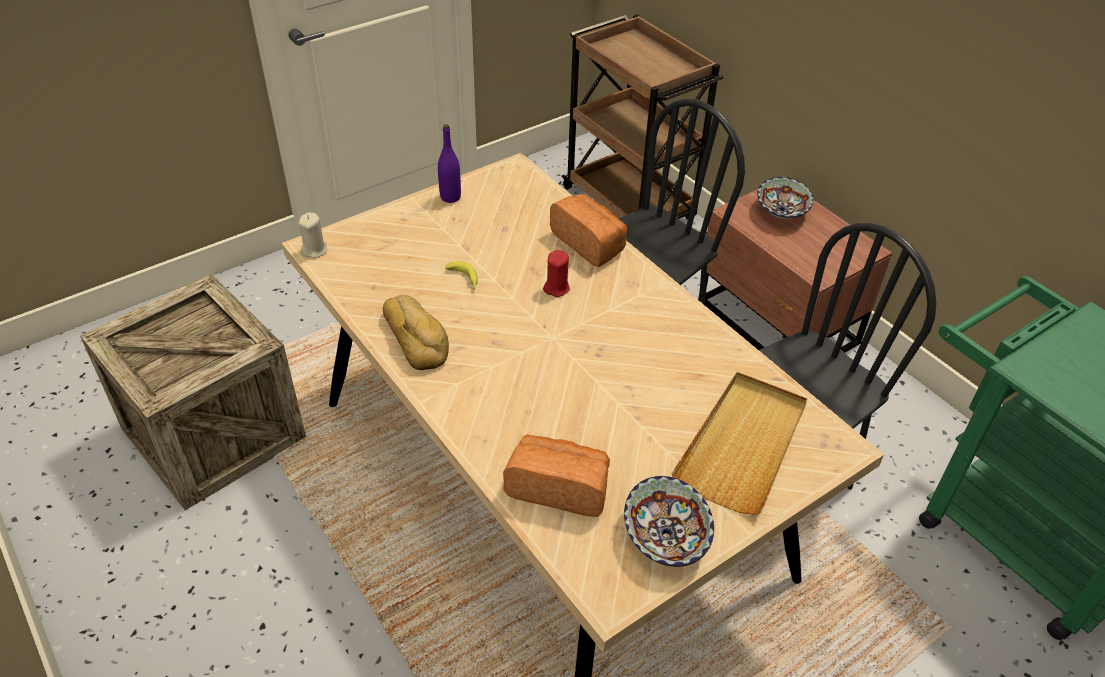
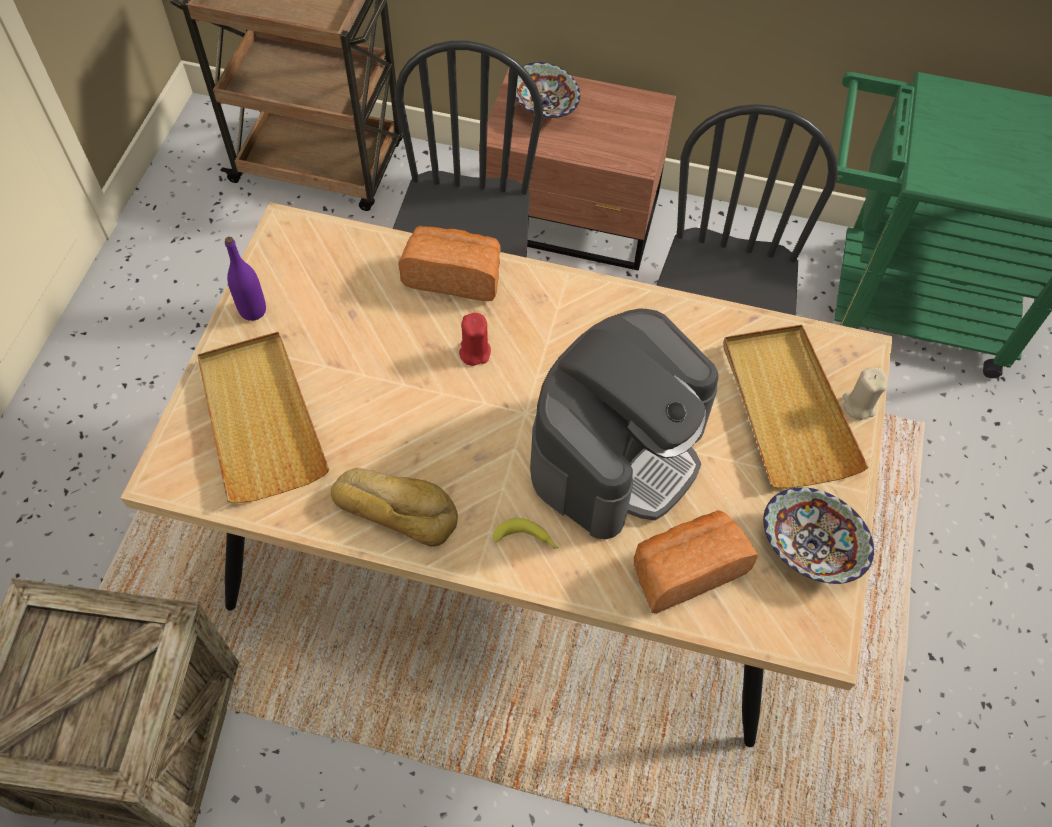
camera: 40 degrees left, 15 degrees up
beige candle [298,212,327,259] -> beige candle moved to [843,367,887,420]
banana [445,261,478,289] -> banana moved to [493,518,559,549]
none -> beige tray [198,332,329,503]
none -> coffee machine [530,308,718,539]

